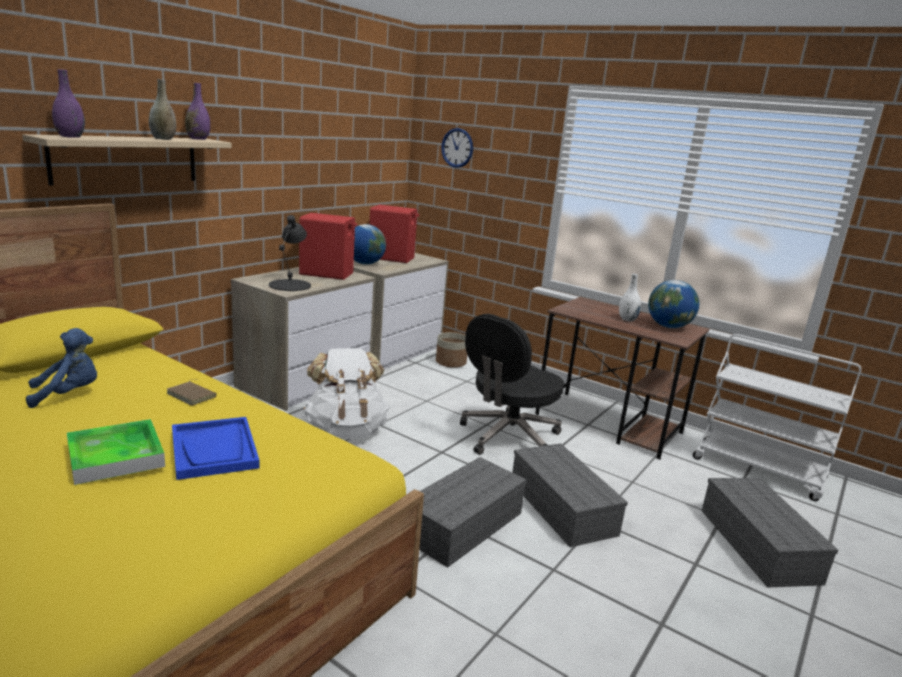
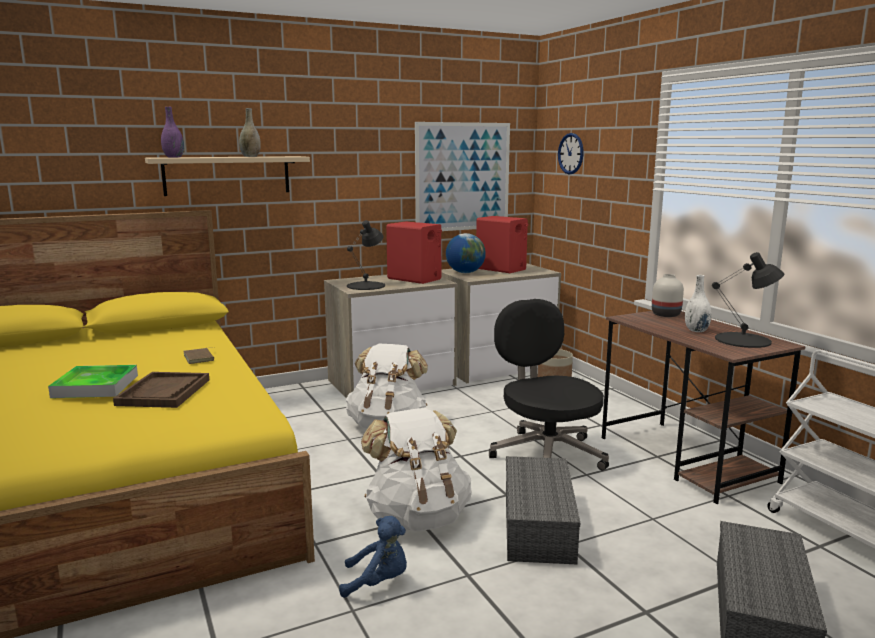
camera: 30 degrees right, 5 degrees down
blue plush toy [26,328,97,408] -> blue plush toy moved to [339,516,407,598]
blue tray [172,417,260,480] -> brown tray [113,372,209,408]
purple vase [185,83,210,140] -> none
grey storage box [419,457,527,568] -> white backpack [361,408,472,531]
black office chair [460,314,564,455] -> black office chair turned 90 degrees clockwise [489,299,609,470]
globe [648,280,699,328] -> black table lamp [712,252,784,348]
none -> picture [415,122,510,231]
none -> white vase [652,274,684,317]

